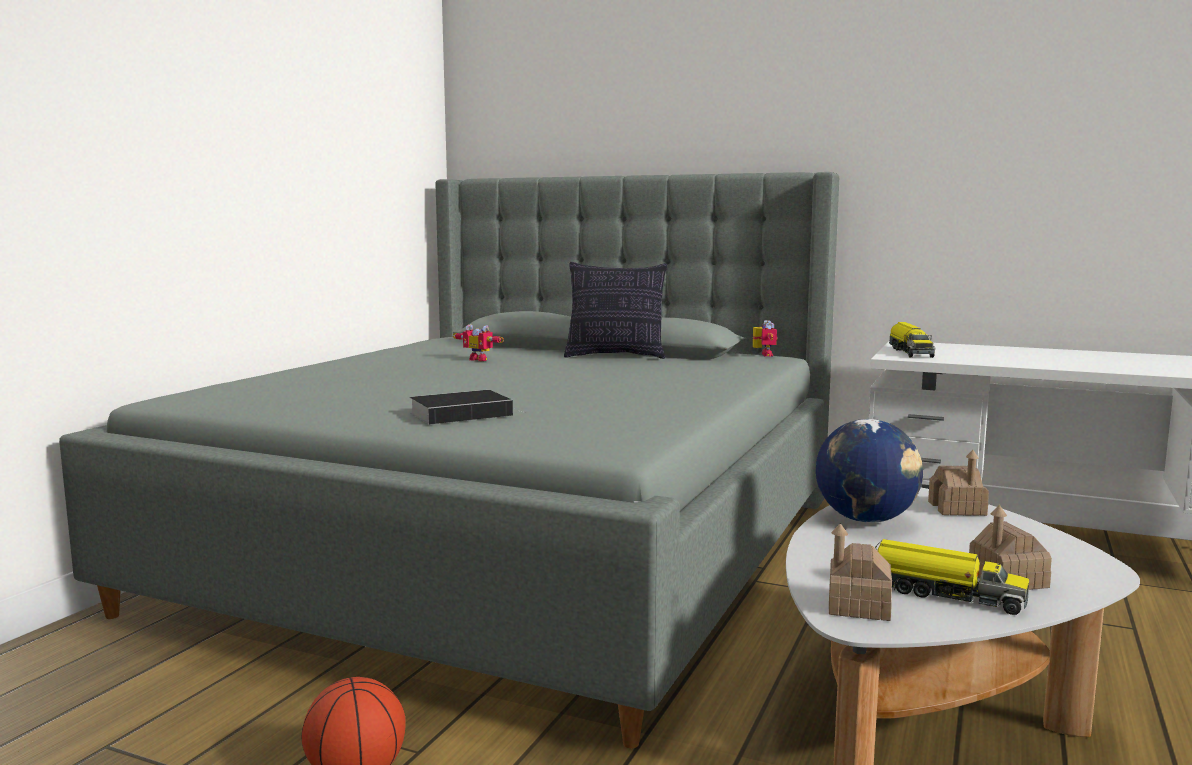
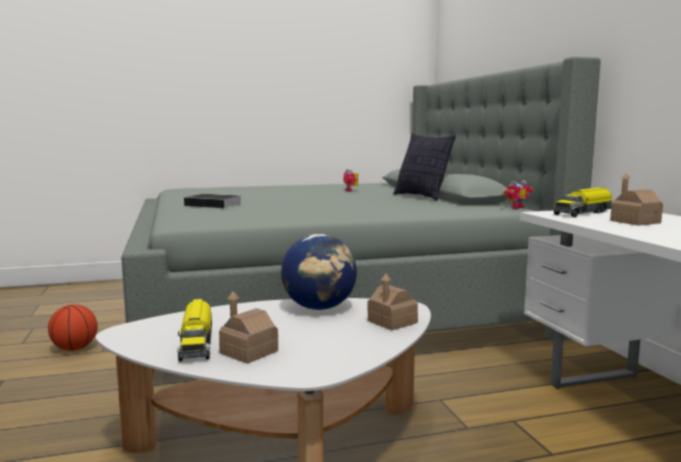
camera: 50 degrees right, 0 degrees up
toy house [829,523,892,621] -> toy house moved to [610,173,663,226]

